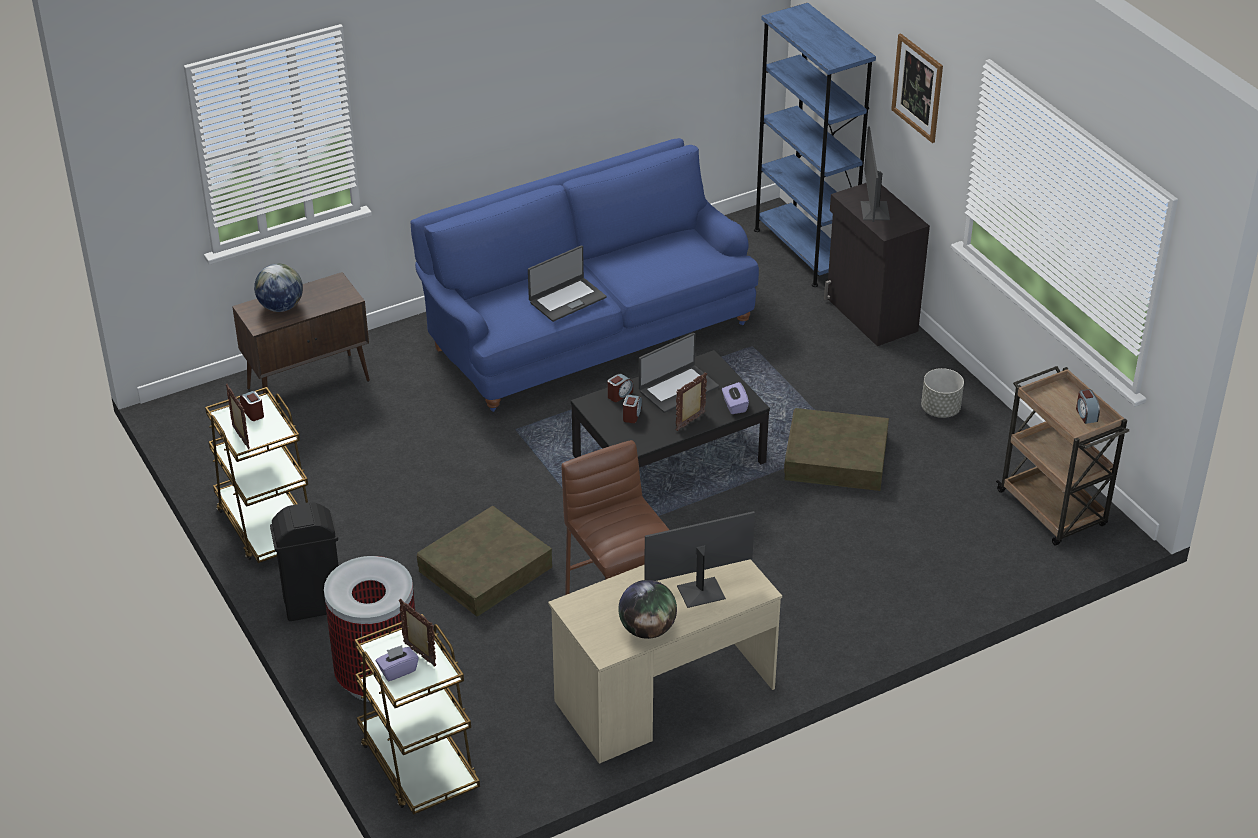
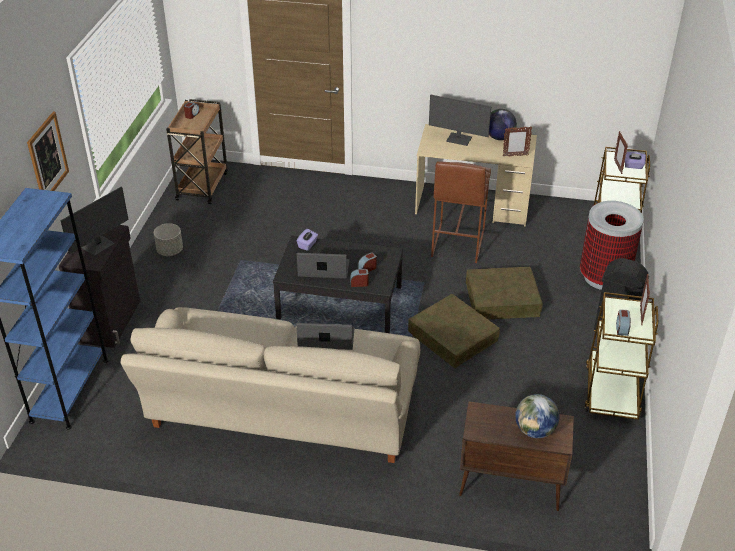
camera: 140 degrees left, 0 degrees up
blue sofa [411,138,759,412] -> beige sofa [120,307,420,463]
picture frame [676,373,707,431] -> picture frame moved to [503,126,532,157]
brown storage box [784,408,889,491] -> brown storage box moved to [408,294,500,368]

